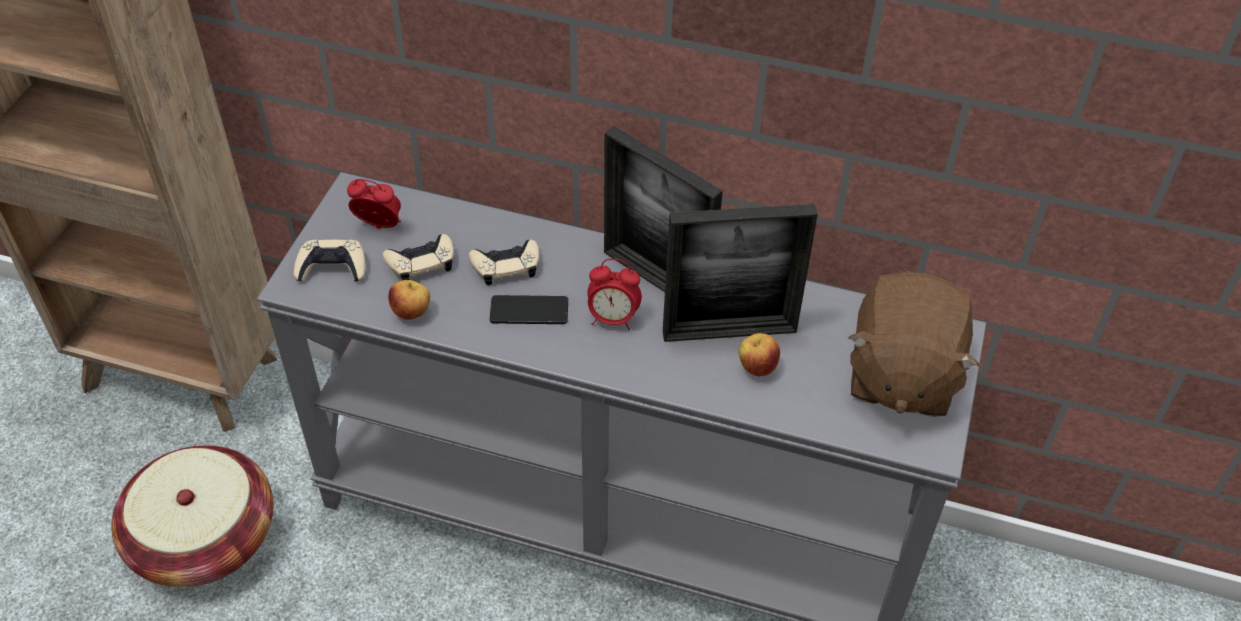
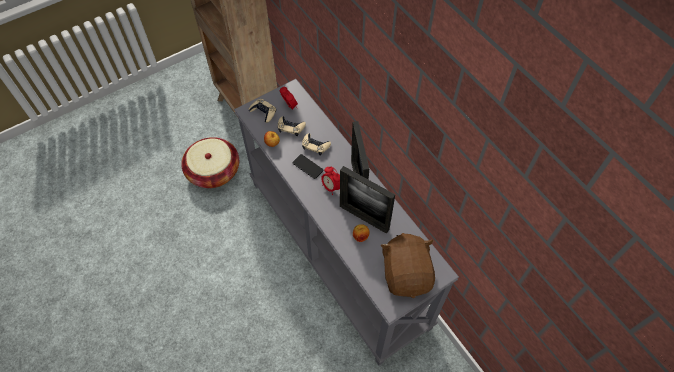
camera: 40 degrees right, 10 degrees up
brown plush toy [848,272,979,417] -> brown plush toy turned 120 degrees clockwise [380,233,435,298]

